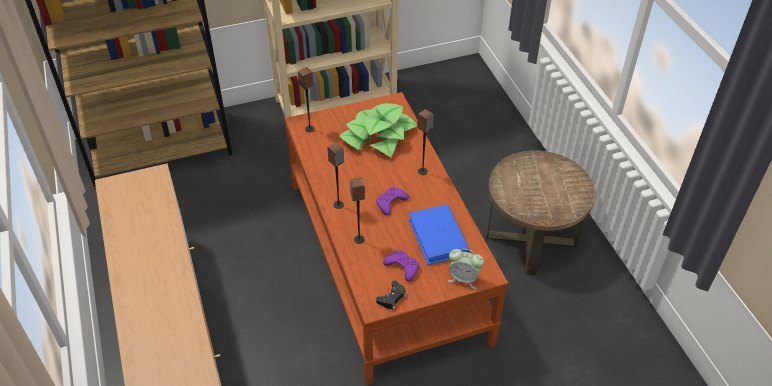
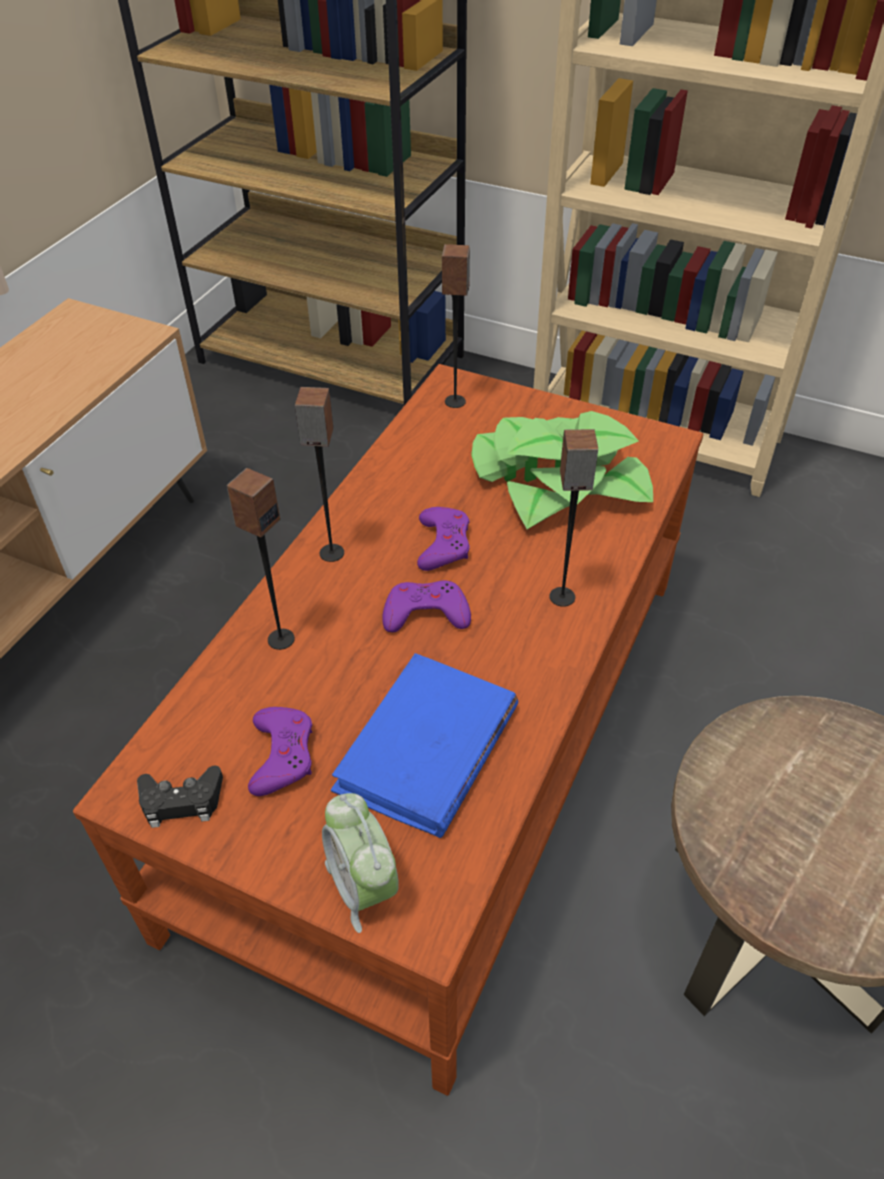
camera: 45 degrees right, 0 degrees up
none -> purple game controller [417,507,470,571]

